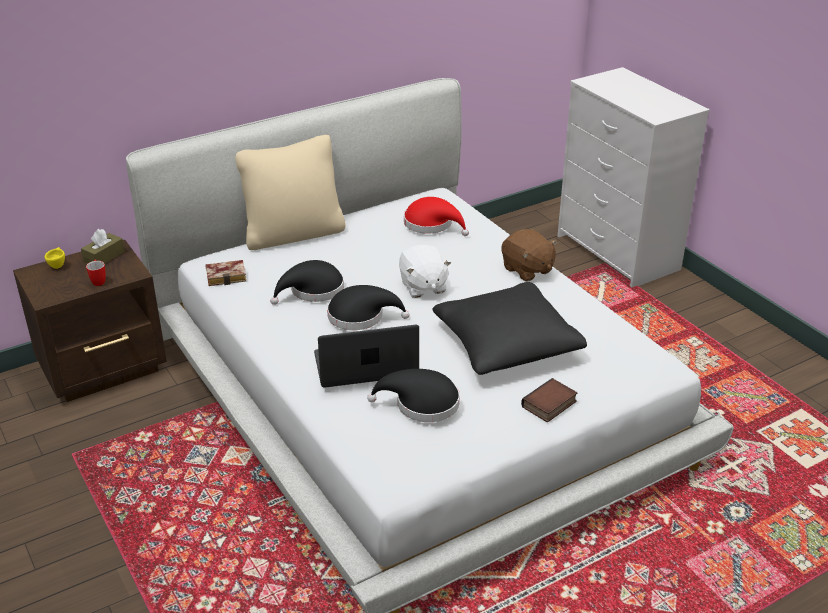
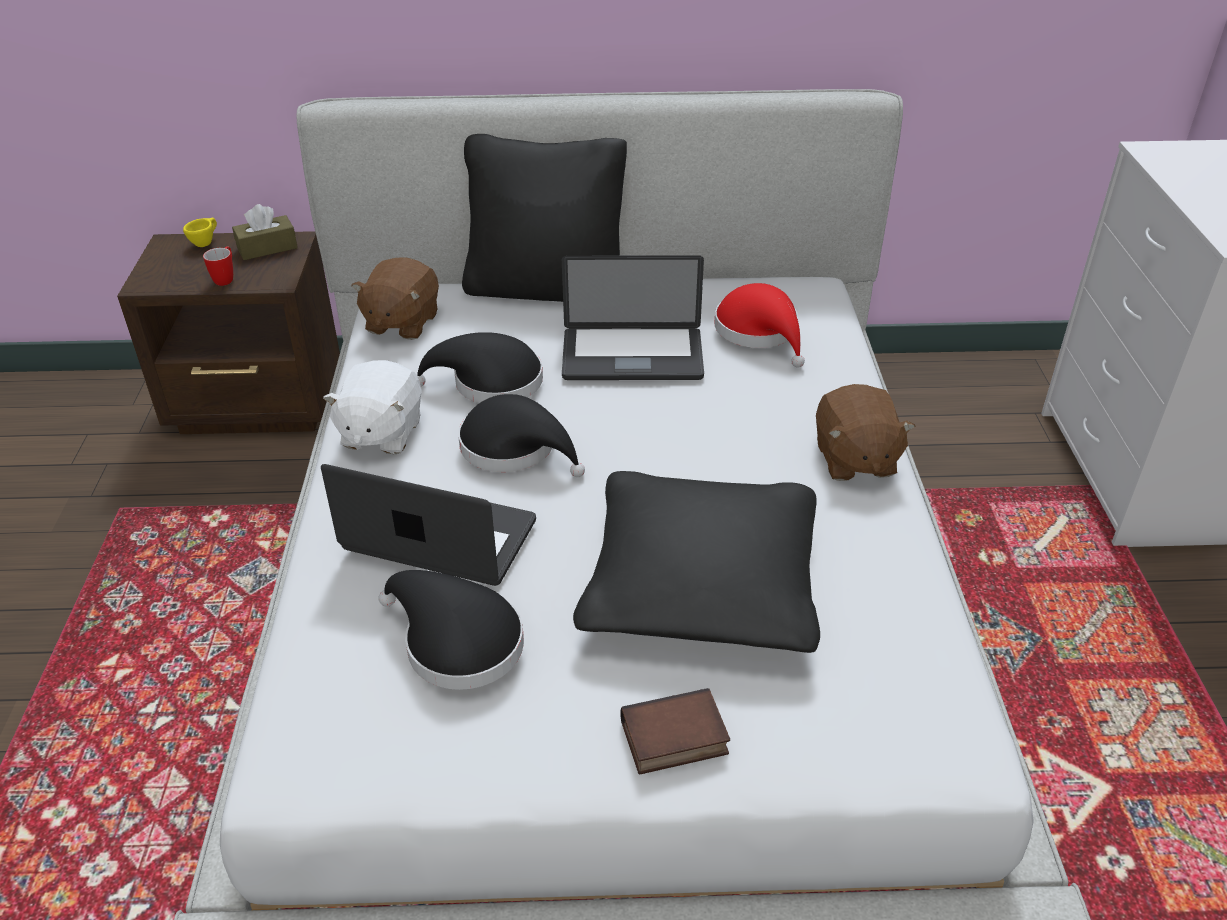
camera: 30 degrees right, 5 degrees up
book [206,260,246,286] -> brown plush toy [351,257,439,340]
beige pillow [236,135,346,250] -> black pillow [462,134,627,302]
white plush toy [399,245,452,298] -> white plush toy moved to [323,360,422,454]
none -> laptop [562,255,704,380]

